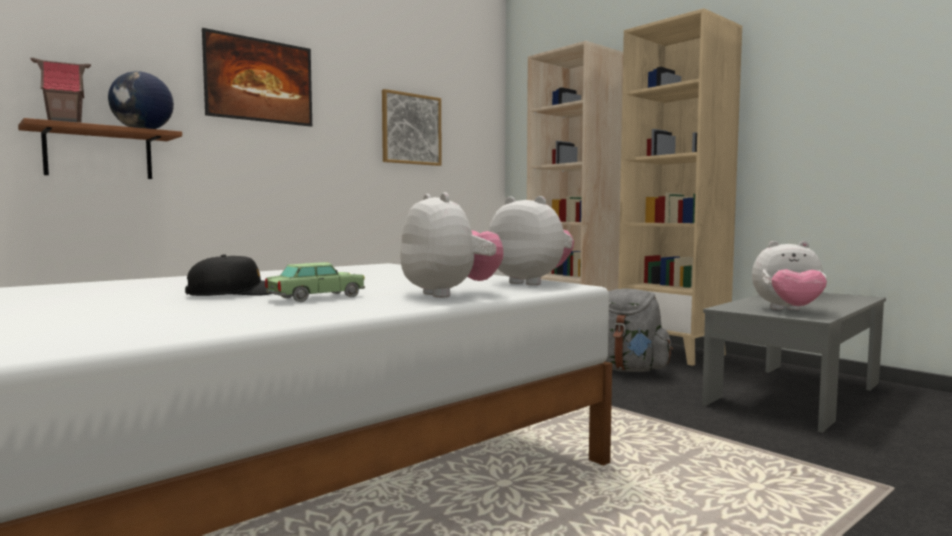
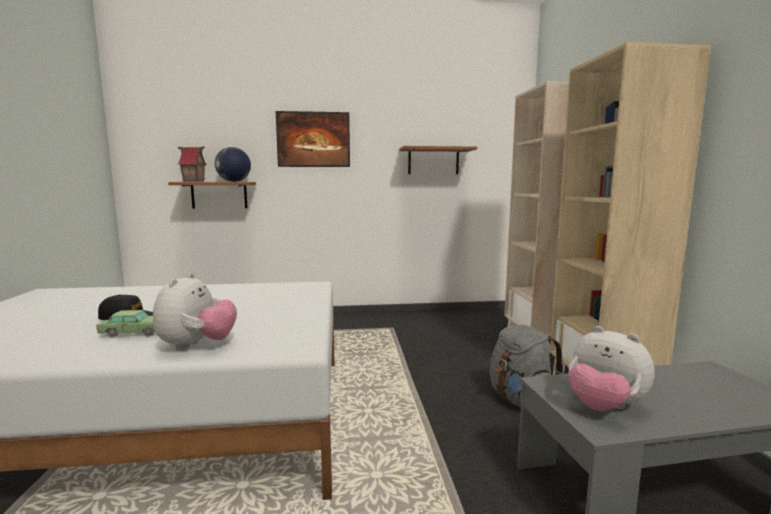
camera: 35 degrees right, 5 degrees up
picture [382,89,442,166] -> shelf [399,146,477,174]
plush toy [488,196,574,285] -> none

